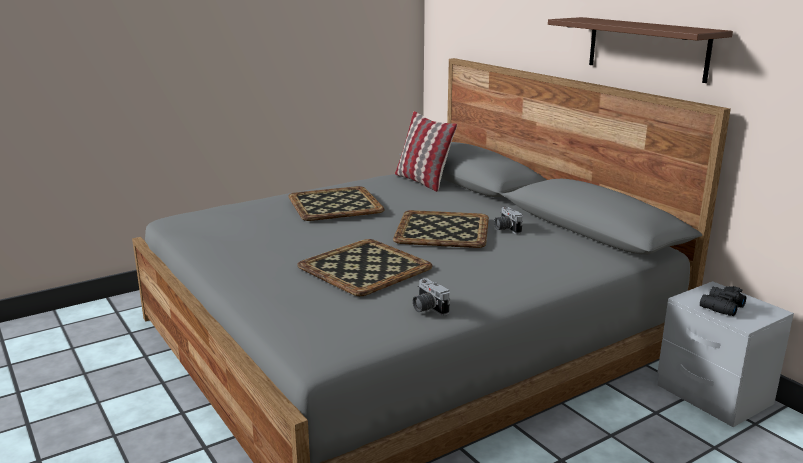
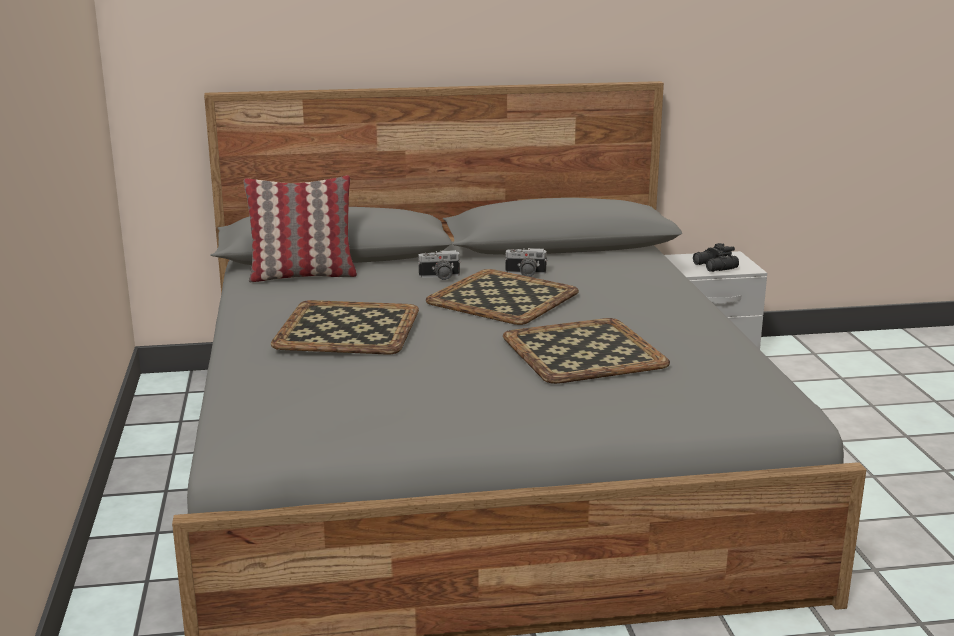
camera: 65 degrees left, 0 degrees up
camera [413,278,450,316] -> camera moved to [418,250,461,280]
brown shelf [548,17,733,83] -> none

